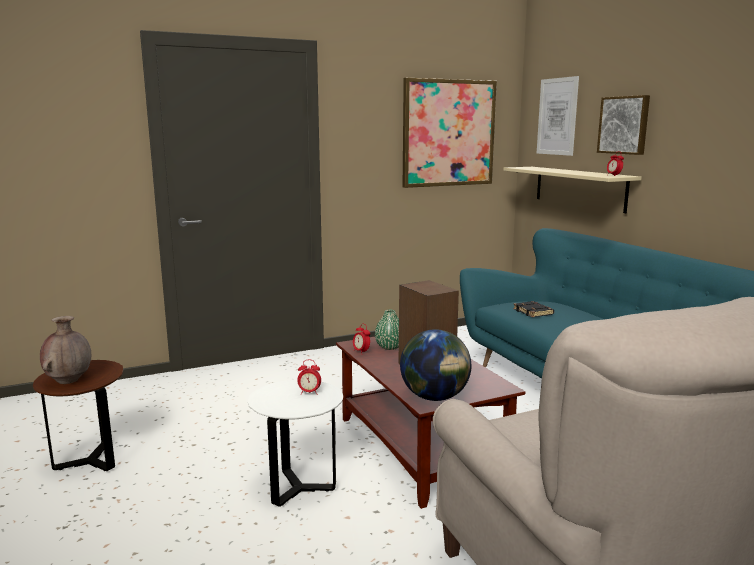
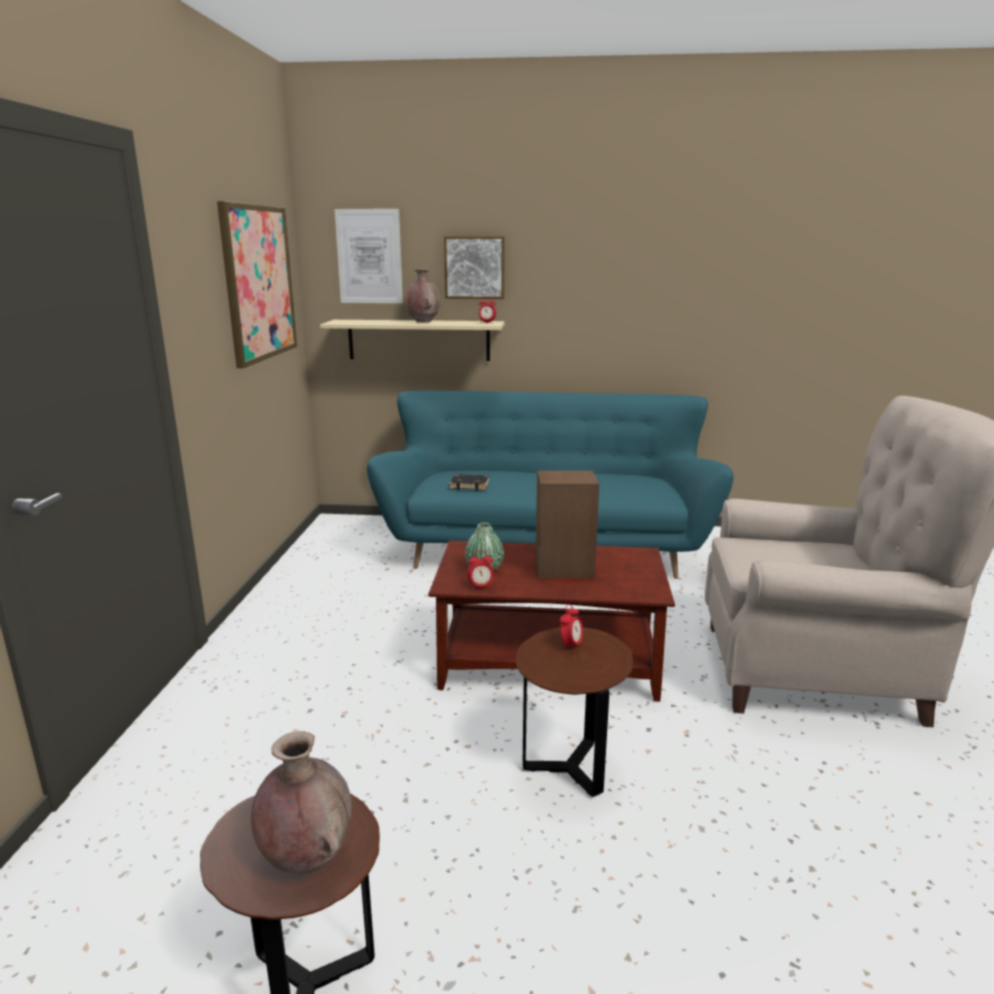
camera: 60 degrees left, 5 degrees up
white side table [248,380,343,507] -> brown side table [516,627,633,797]
globe [400,329,471,401] -> none
none -> brown vase [405,269,441,322]

